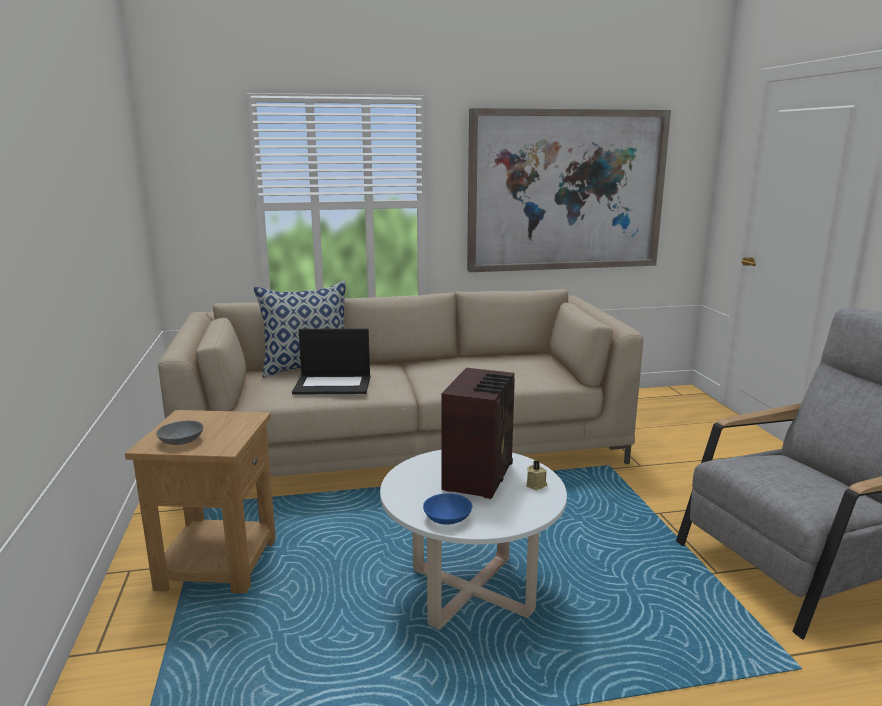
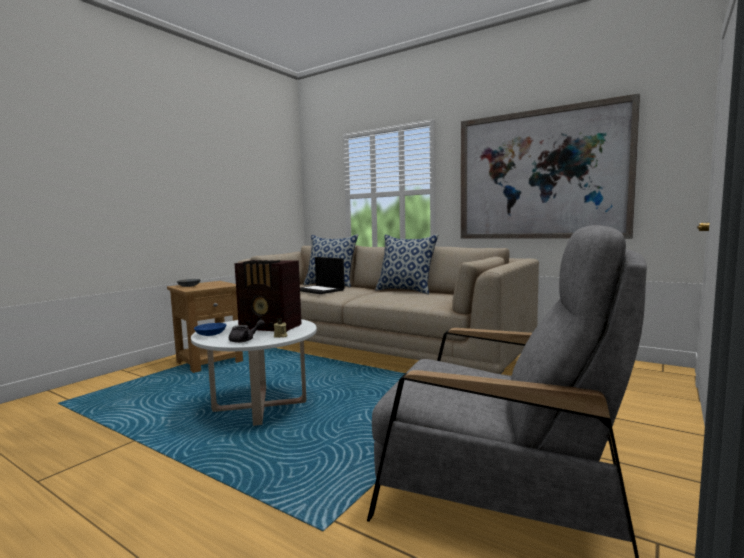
camera: 45 degrees right, 10 degrees down
radio [441,368,515,499] -> radio turned 45 degrees clockwise [235,260,302,332]
none -> grey teapot [229,320,265,343]
none -> pillow [375,234,439,295]

